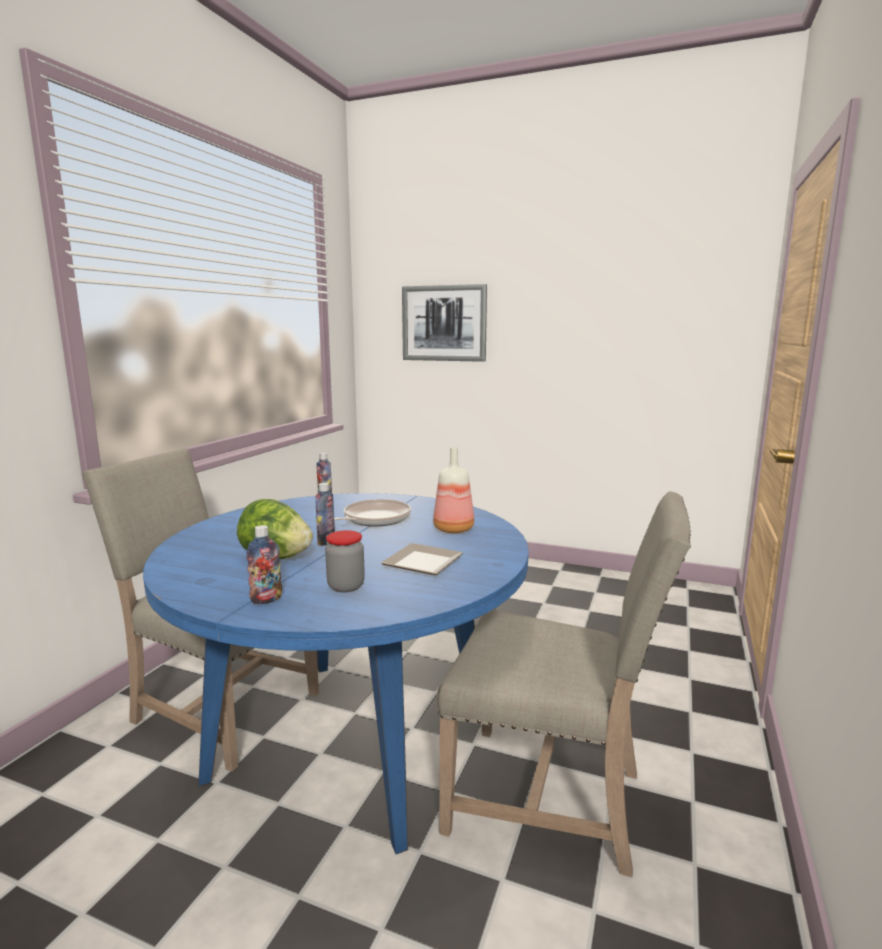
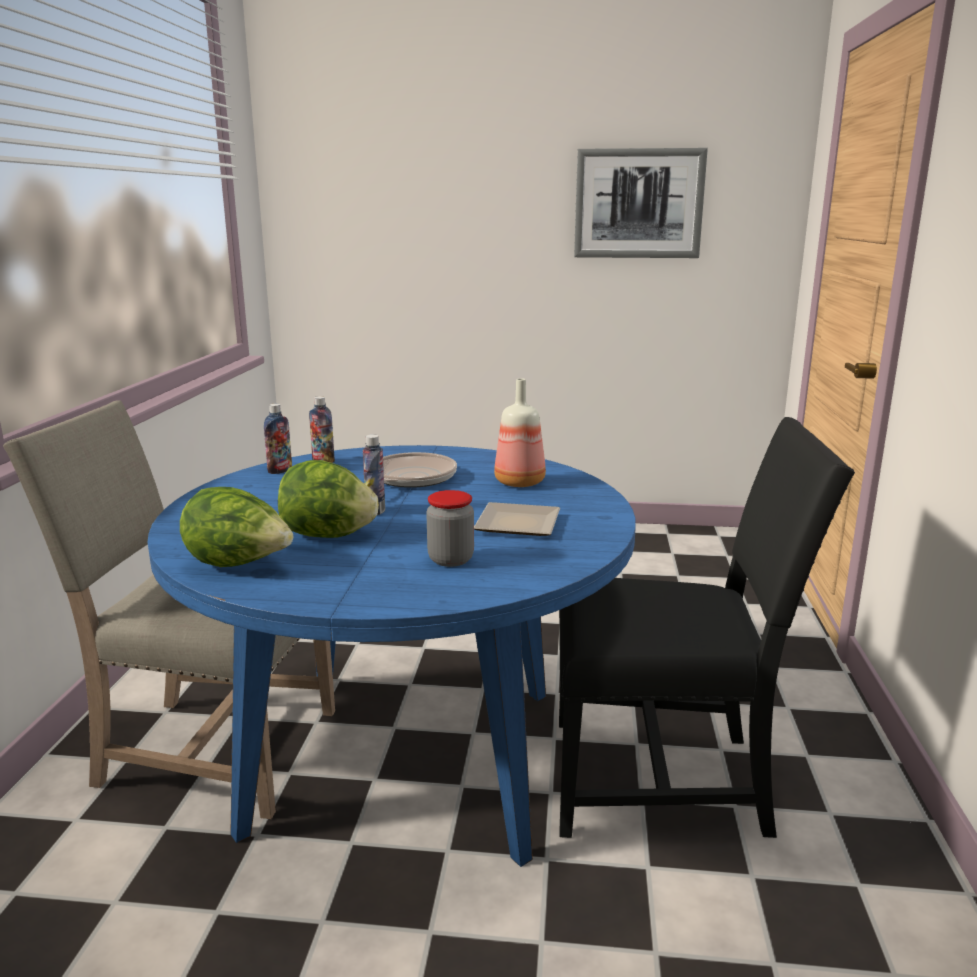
camera: 15 degrees left, 5 degrees up
bottle [246,525,282,604] -> bottle moved to [264,404,292,474]
picture [402,284,487,362] -> picture moved to [574,148,708,258]
beige chair [436,491,691,877] -> black chair [559,417,855,838]
none -> lettuce [180,487,293,567]

